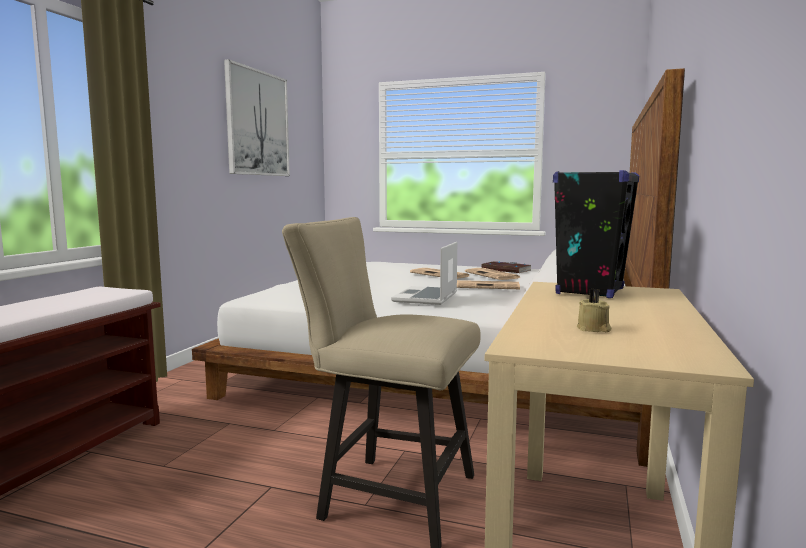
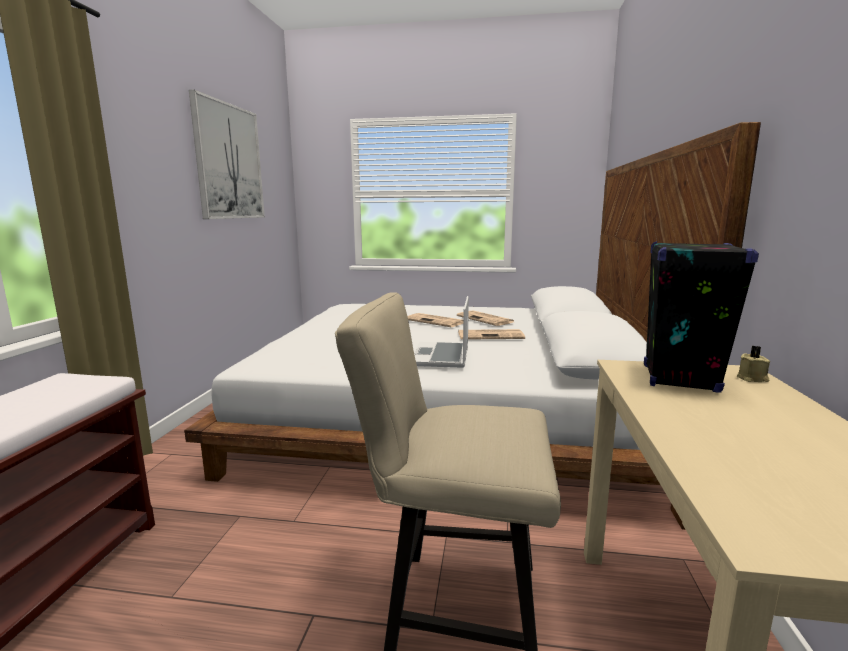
camera: 10 degrees left, 5 degrees up
book [482,261,533,273] -> none
beige candle [577,289,611,332] -> beige candle moved to [737,346,770,382]

